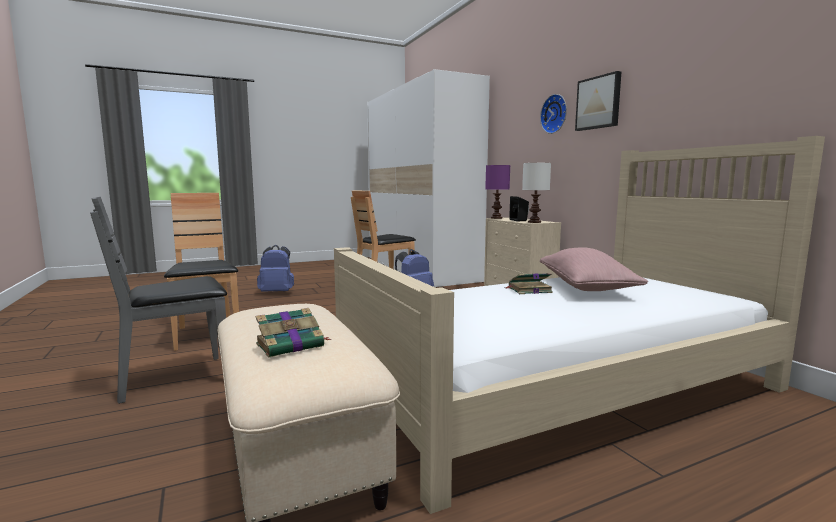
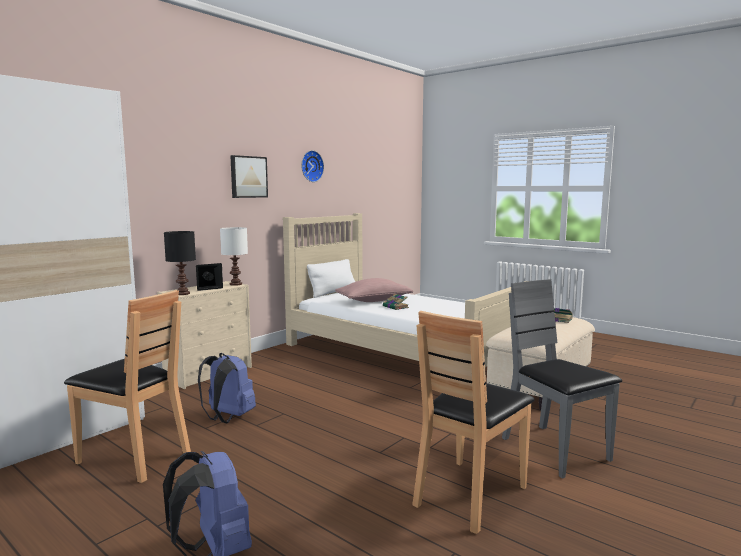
camera: 115 degrees left, 0 degrees up
grey chair [90,197,227,404] -> grey chair turned 150 degrees counterclockwise [502,279,622,479]
purple table lamp [485,165,510,219] -> black table lamp [164,231,196,295]
wall clock [540,94,567,134] -> wall clock moved to [301,150,324,182]
none -> white pillow [307,259,355,298]

